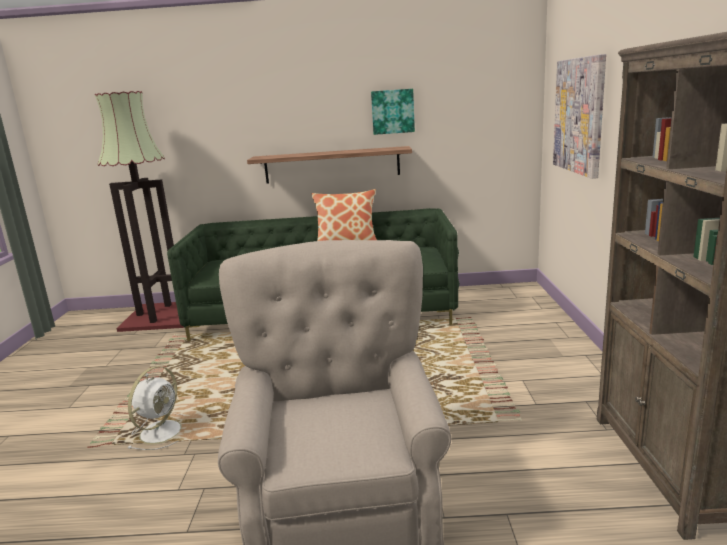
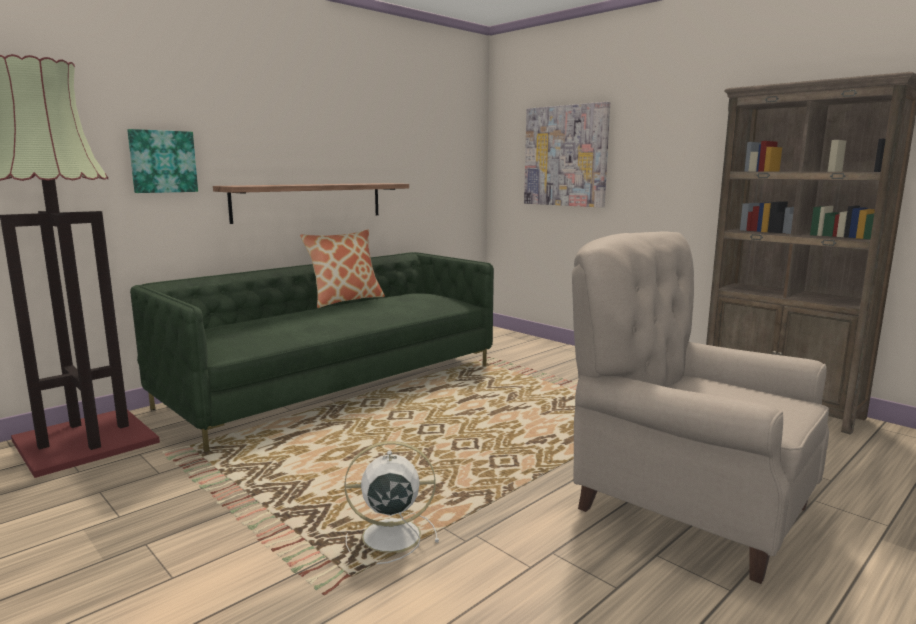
camera: 45 degrees left, 5 degrees down
white fan [127,366,185,450] -> white fan turned 75 degrees counterclockwise [344,441,439,564]
picture [371,89,415,135] -> picture moved to [127,129,198,193]

